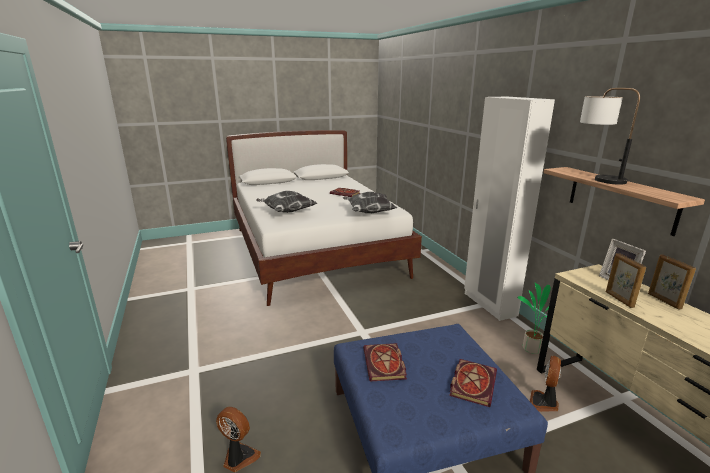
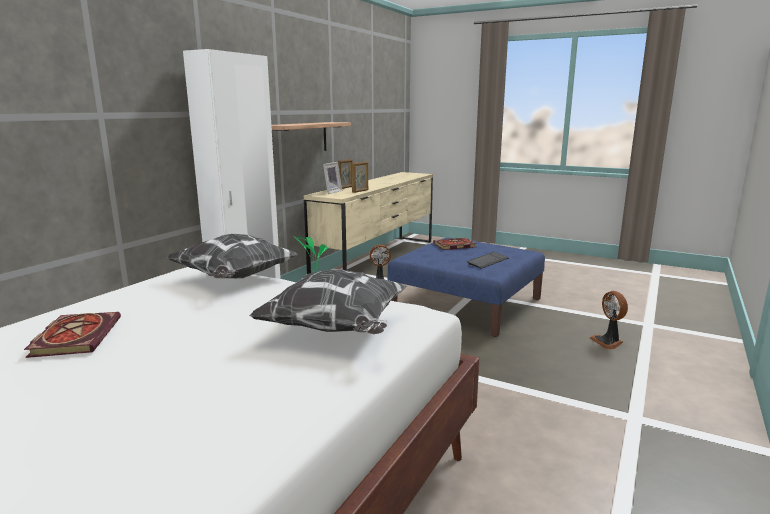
camera: 130 degrees left, 5 degrees down
book [363,343,407,381] -> keyboard [467,252,509,269]
table lamp [580,88,640,185] -> none

